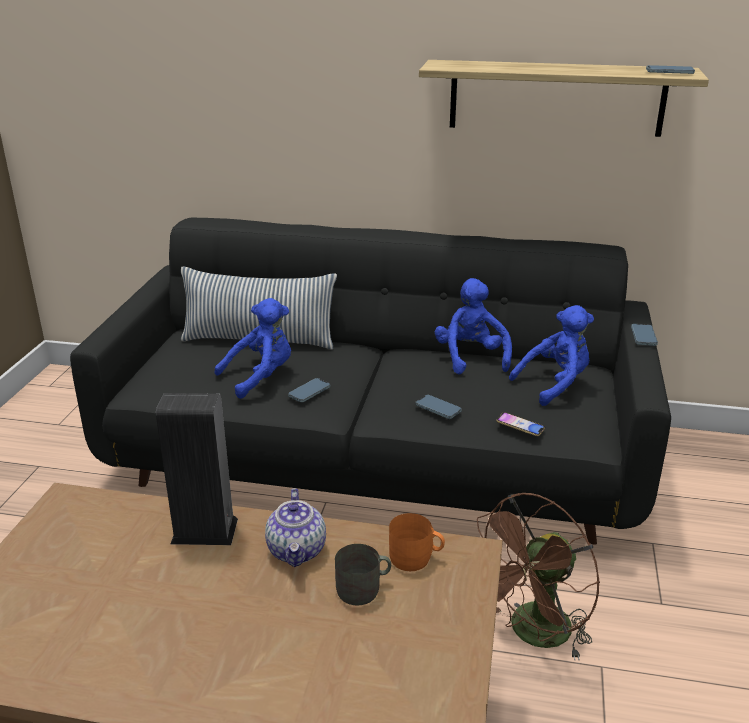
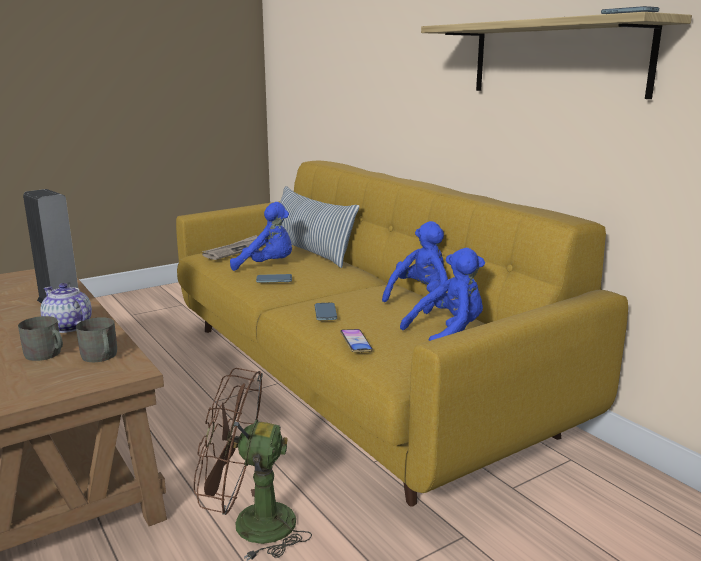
camera: 45 degrees right, 10 degrees down
black sofa [70,218,671,545] -> yellow sofa [176,160,628,507]
teapot [265,488,326,567] -> teapot turned 90 degrees clockwise [41,283,92,333]
orange mug [389,513,445,571] -> grey mug [76,317,117,362]
blue plush toy [509,305,594,406] -> blue plush toy turned 45 degrees counterclockwise [400,248,485,341]
phone [631,324,658,346] -> none
none -> newspaper [202,235,266,260]

